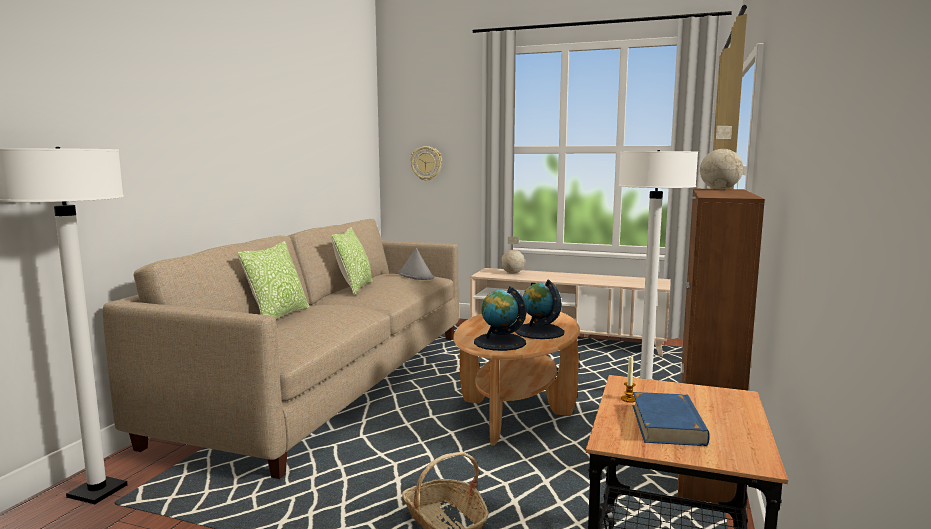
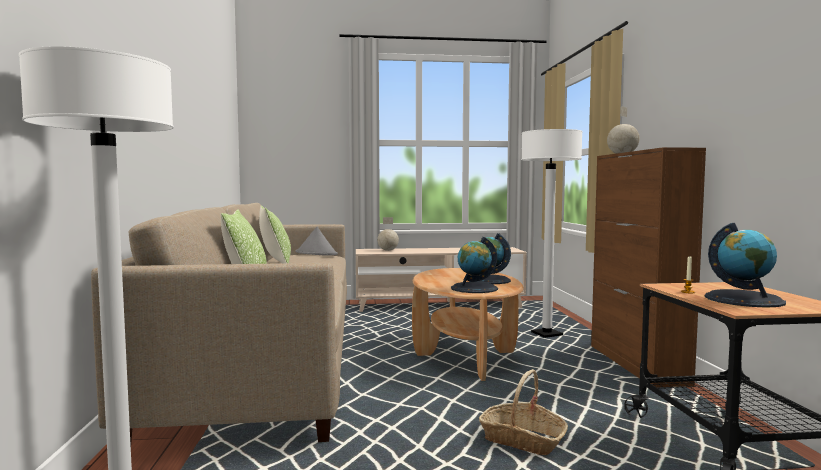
camera: 25 degrees left, 5 degrees down
wall clock [410,146,442,181] -> none
blue book [633,392,710,446] -> globe [705,223,786,308]

